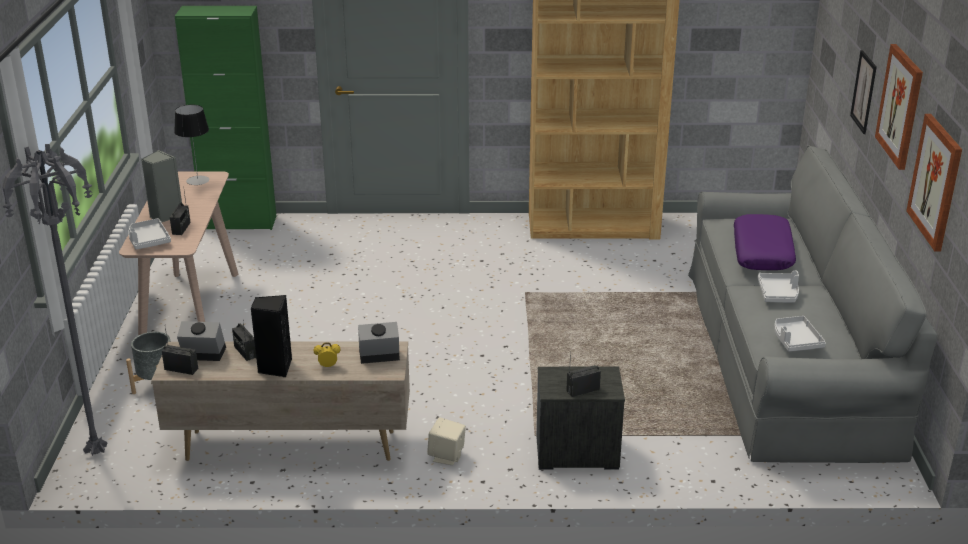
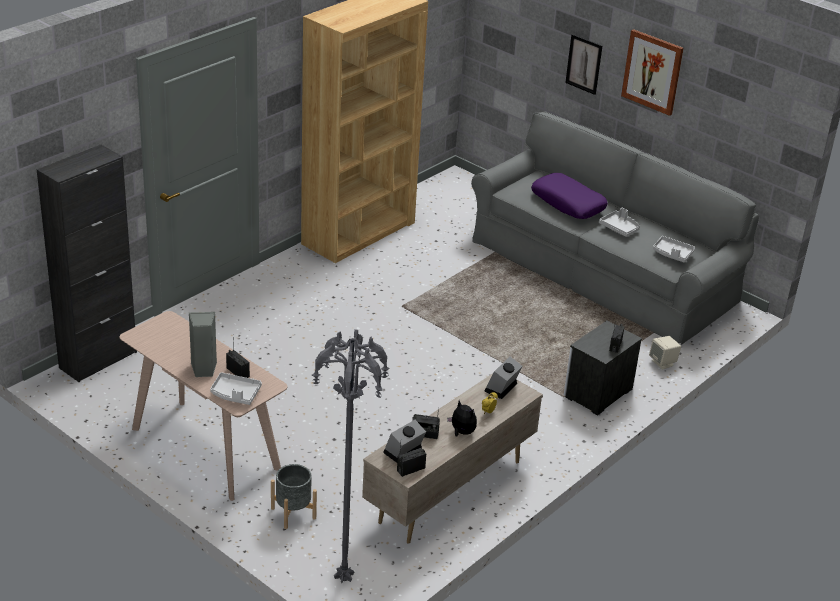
camera: 50 degrees left, 5 degrees up
table lamp [174,105,209,185] -> none
green cabinet [175,6,276,230] -> black cabinet [37,145,137,382]
black speaker [251,295,292,377] -> plush toy [447,400,477,436]
beige speaker [427,417,466,465] -> beige speaker moved to [649,336,681,370]
picture [906,114,962,251] -> none

